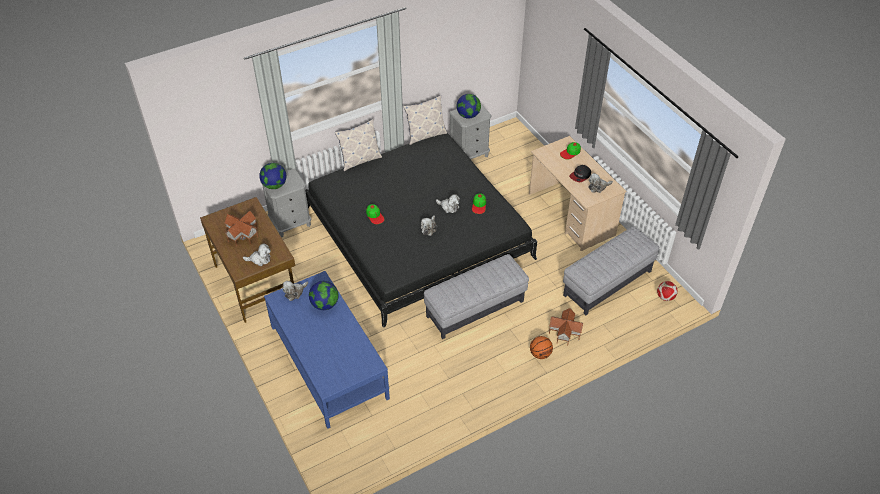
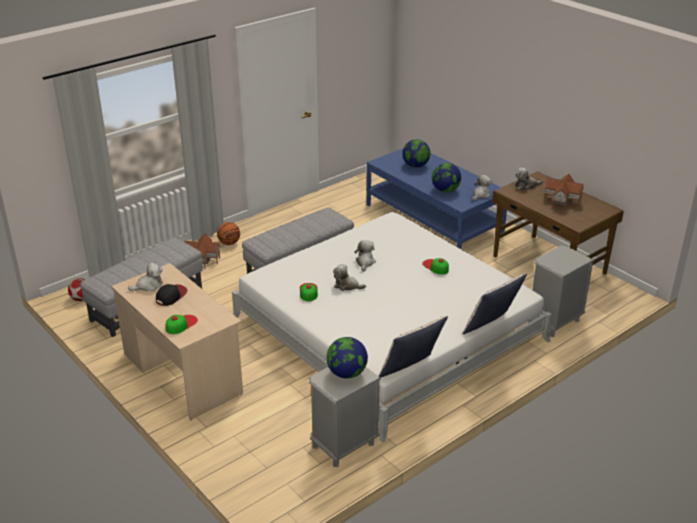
camera: 170 degrees right, 15 degrees down
globe [259,163,286,189] -> globe moved to [402,139,430,168]
black bed [305,133,537,328] -> white bed [232,212,552,443]

